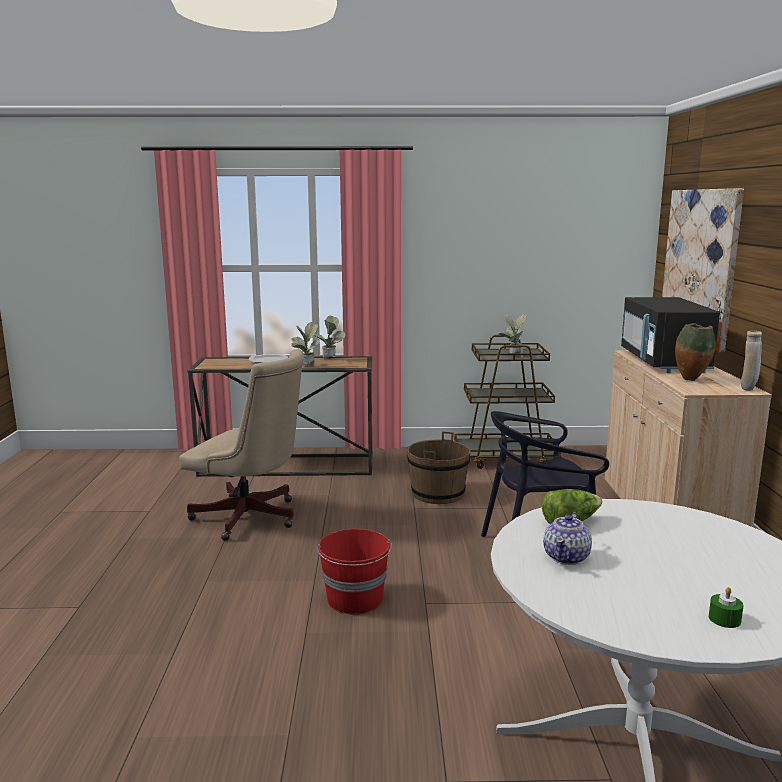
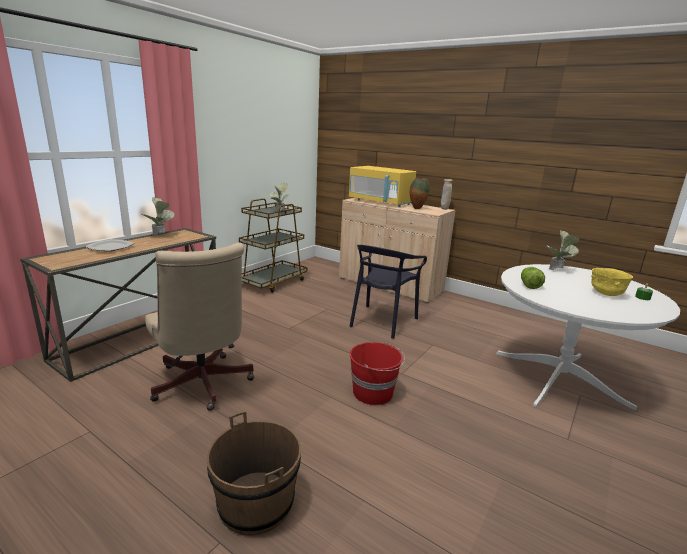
camera: 55 degrees left, 5 degrees up
beige office chair [179,349,304,541] -> beige office chair turned 90 degrees clockwise [145,243,254,411]
potted plant [291,322,320,366] -> potted plant moved to [546,230,579,270]
brown bucket [407,431,471,504] -> brown bucket moved to [207,411,301,536]
teapot [543,512,592,565] -> none
black microwave [621,297,720,373] -> yellow microwave [349,166,416,207]
picture [662,188,744,353] -> none
none -> yellow bowl [591,268,633,296]

